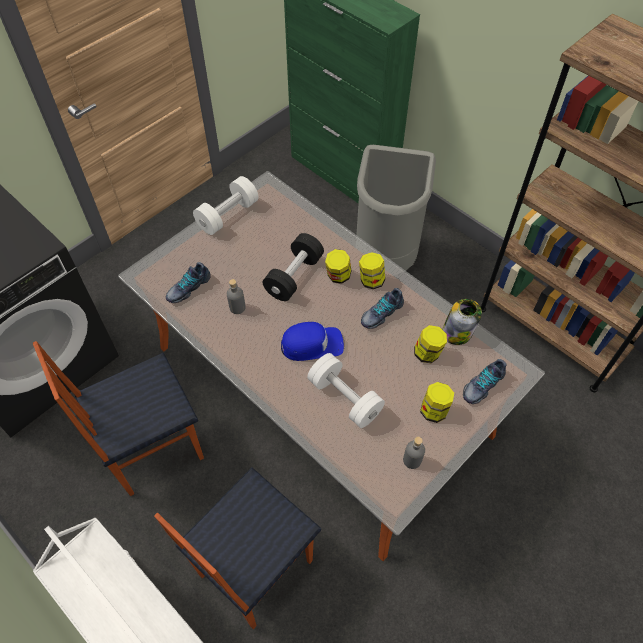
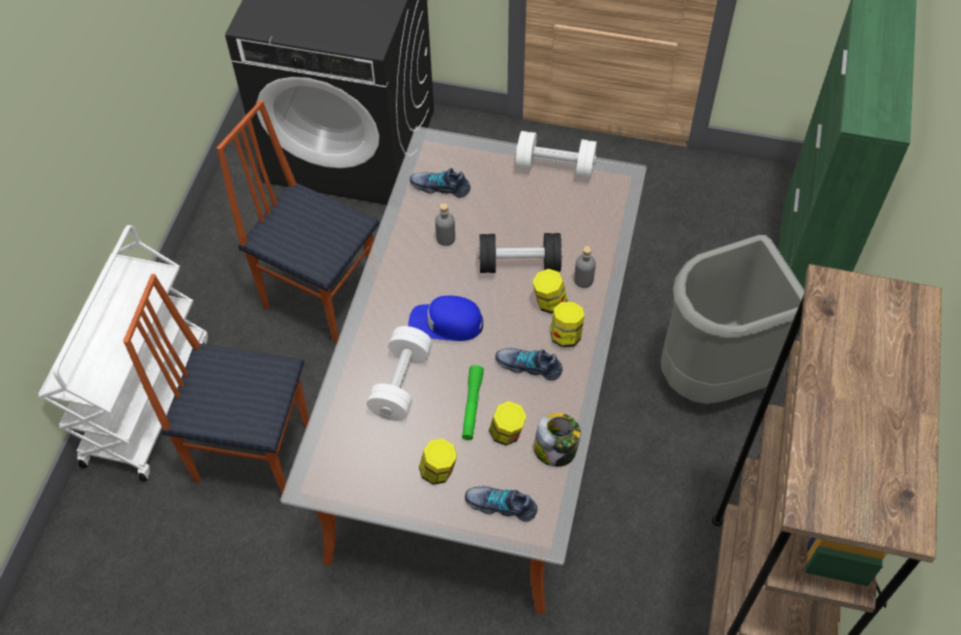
camera: 60 degrees right, 0 degrees up
blue cap [281,322,344,361] -> blue cap turned 135 degrees clockwise [408,296,483,341]
grey bottle [403,437,425,469] -> grey bottle moved to [574,246,596,288]
none -> green flashlight [462,365,484,440]

